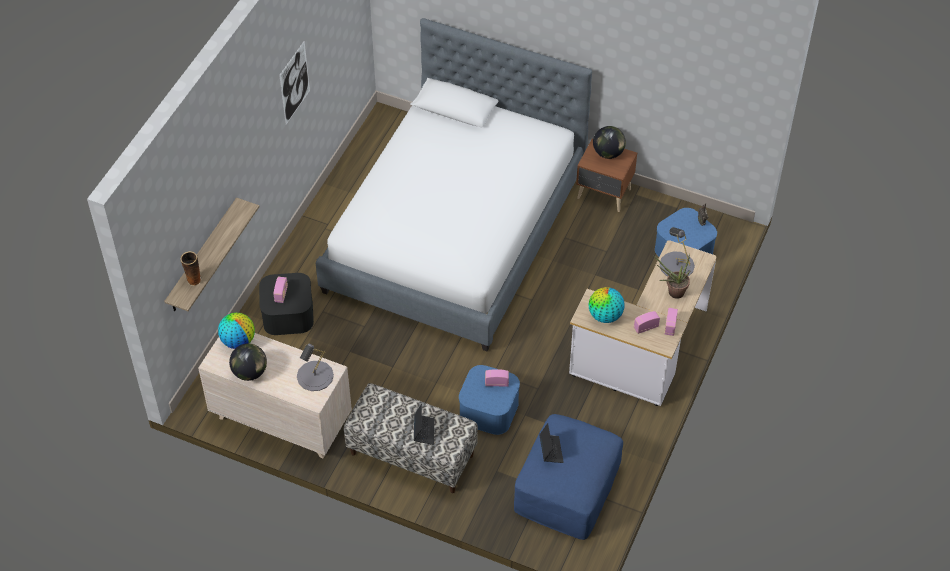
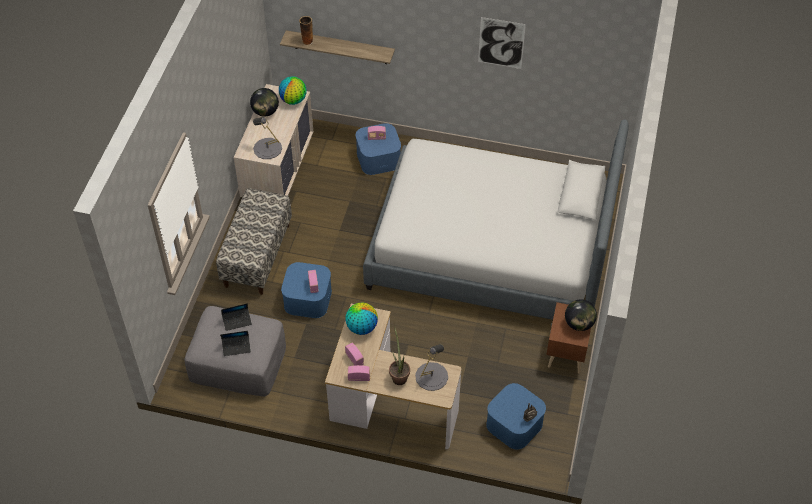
camera: 80 degrees right, 0 degrees up
black storage box [259,273,314,335] -> blue storage box [356,123,401,175]
laptop [414,404,434,445] -> laptop moved to [220,331,251,356]
blue ottoman [514,414,623,540] -> grey ottoman [185,306,286,397]

